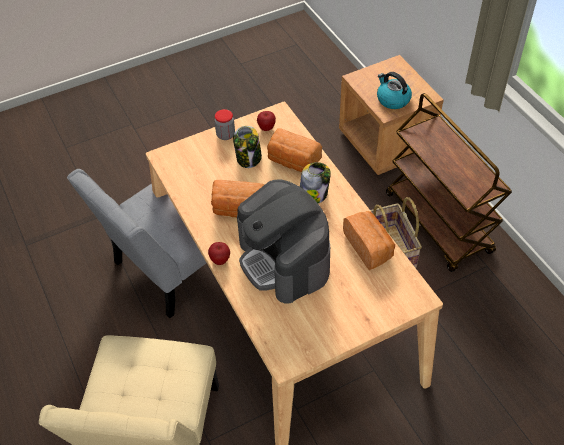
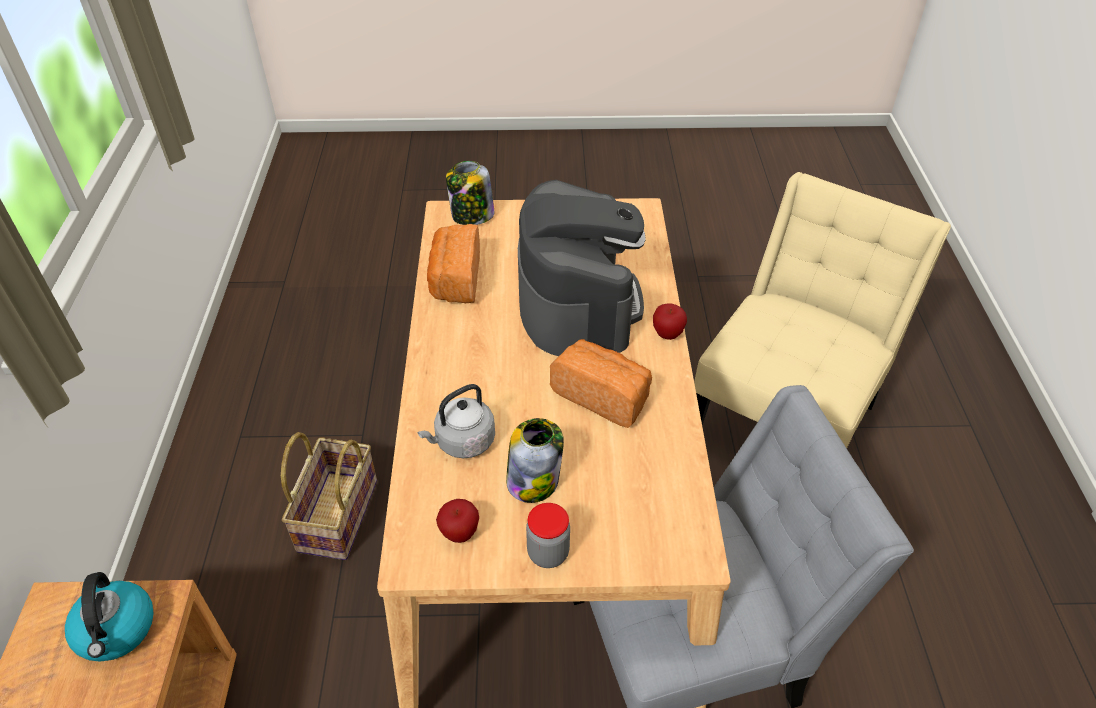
camera: 155 degrees left, 5 degrees down
bread [267,128,322,172] -> grey kettle [418,384,495,459]
jar [300,162,331,203] -> jar moved to [446,161,494,225]
brown cart [386,93,512,272] -> none

